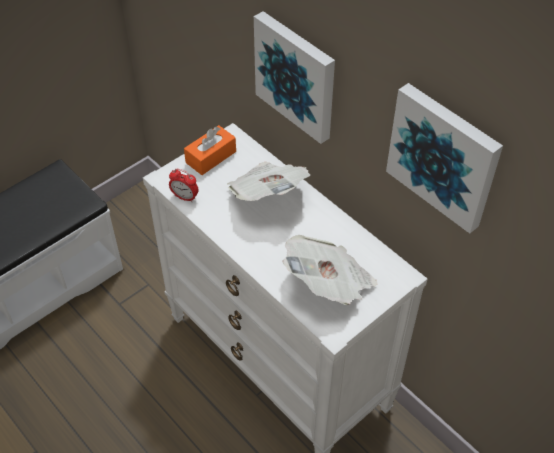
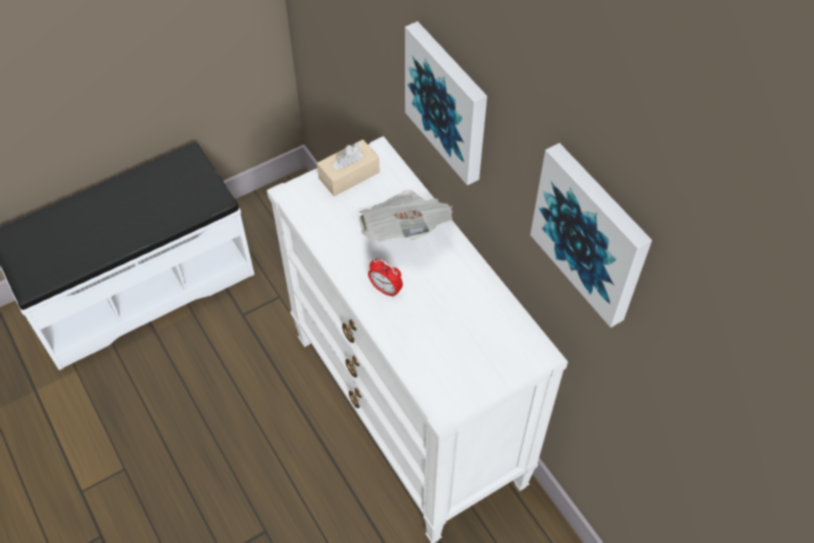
camera: 10 degrees right, 5 degrees up
alarm clock [169,169,199,202] -> alarm clock moved to [368,258,403,298]
orange tissue box [184,125,236,175] -> beige tissue box [317,139,380,196]
newspaper [282,235,377,305] -> none

